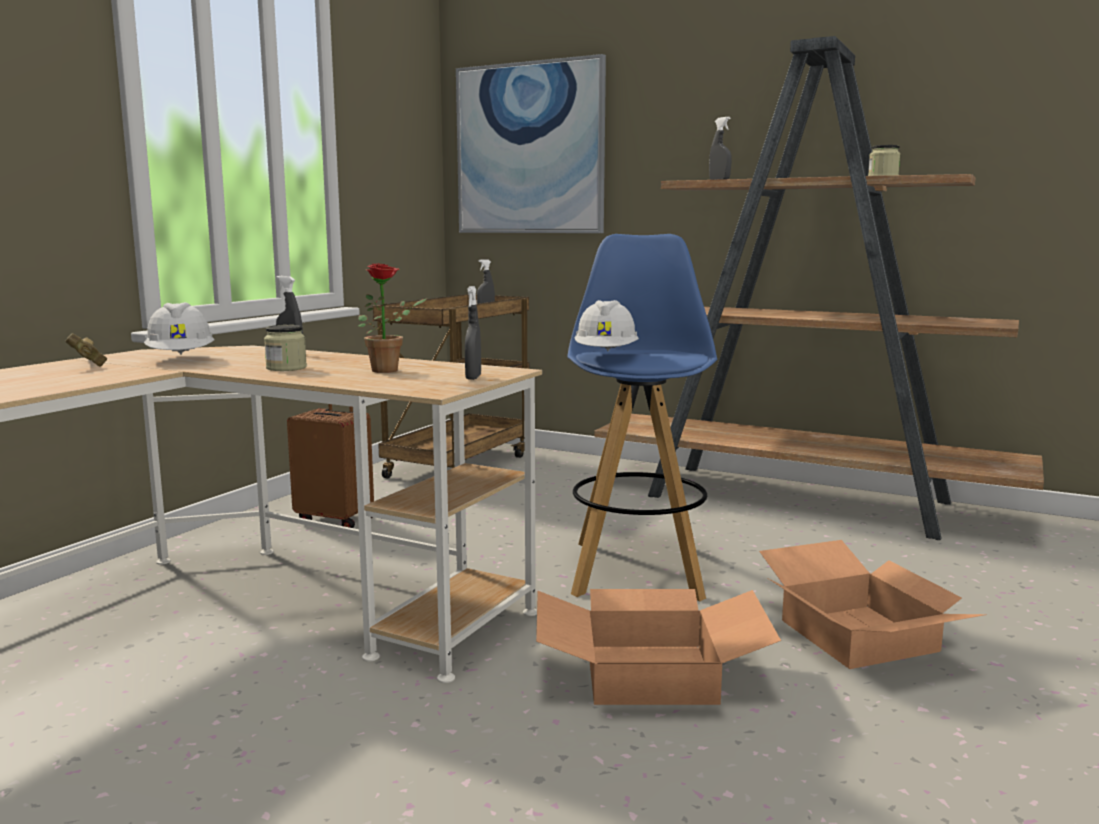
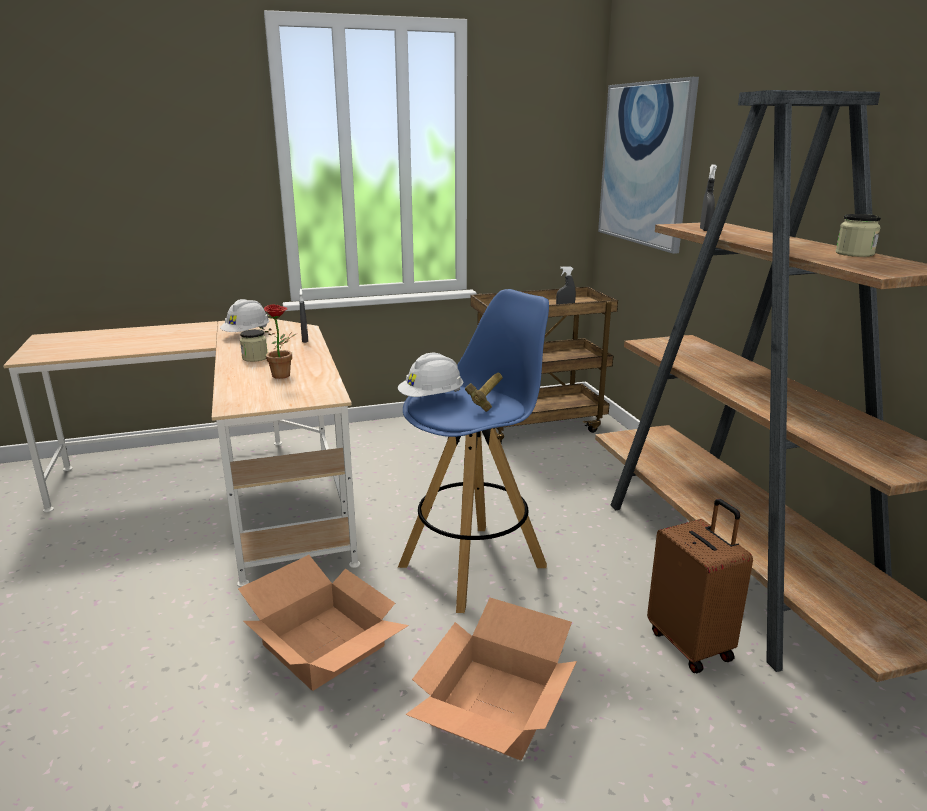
camera: 45 degrees right, 10 degrees up
hammer [65,333,107,367] -> hammer moved to [465,373,503,412]
brown suitcase [287,404,374,528] -> brown suitcase moved to [647,499,753,673]
grey spray bottle [465,286,481,380] -> none

